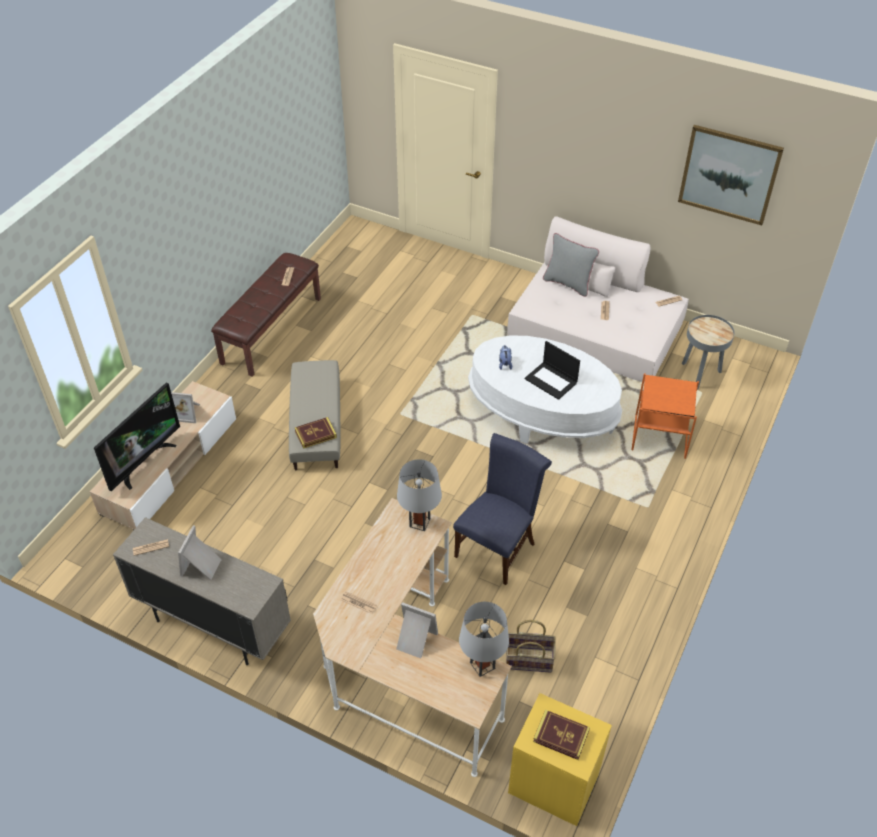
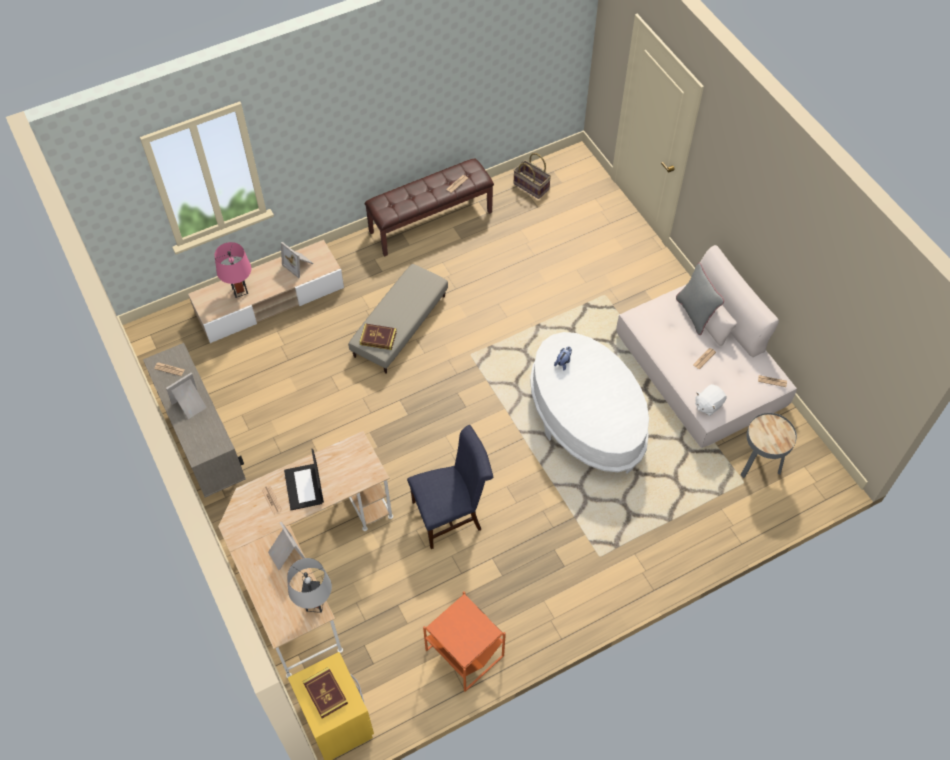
camera: 35 degrees right, 10 degrees up
television [94,383,180,491] -> pink table lamp [214,242,251,298]
grey table lamp [397,459,442,531] -> none
basket [506,620,556,673] -> basket moved to [513,153,551,199]
laptop [525,341,580,400] -> laptop moved to [284,449,324,510]
orange side table [632,373,699,459] -> orange side table moved to [423,591,506,692]
picture [678,125,784,226] -> none
none -> white plush toy [695,384,727,416]

